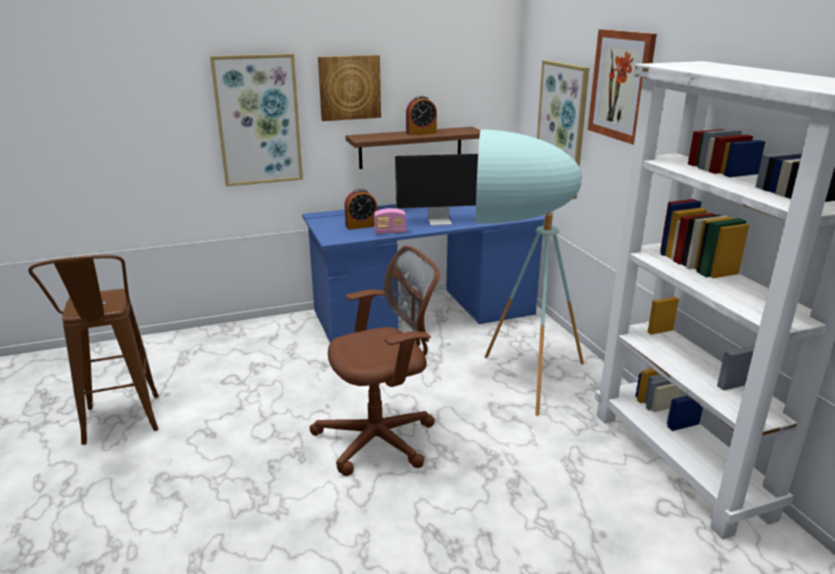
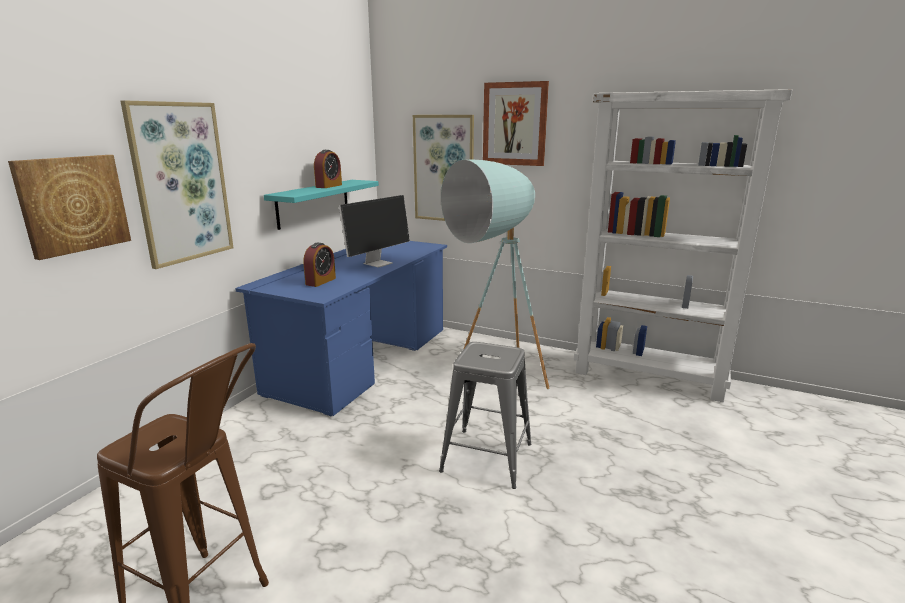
camera: 45 degrees left, 5 degrees down
brown office chair [310,246,440,476] -> grey stool [439,342,532,489]
picture [318,55,381,121] -> picture moved to [8,155,131,260]
brown shelf [346,127,480,169] -> turquoise shelf [264,180,379,230]
radio [374,208,406,234] -> none

